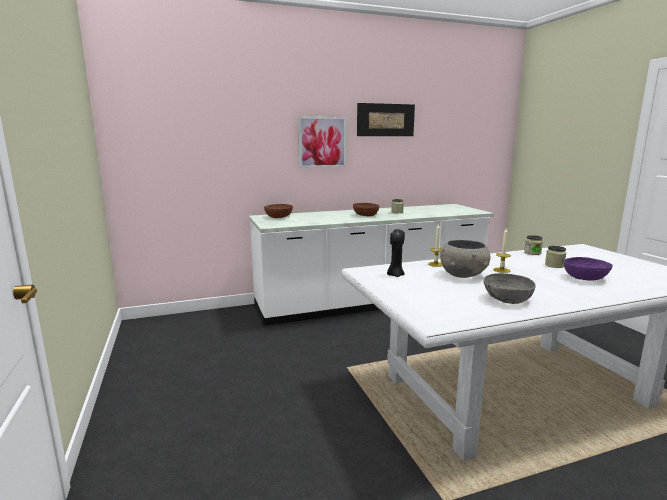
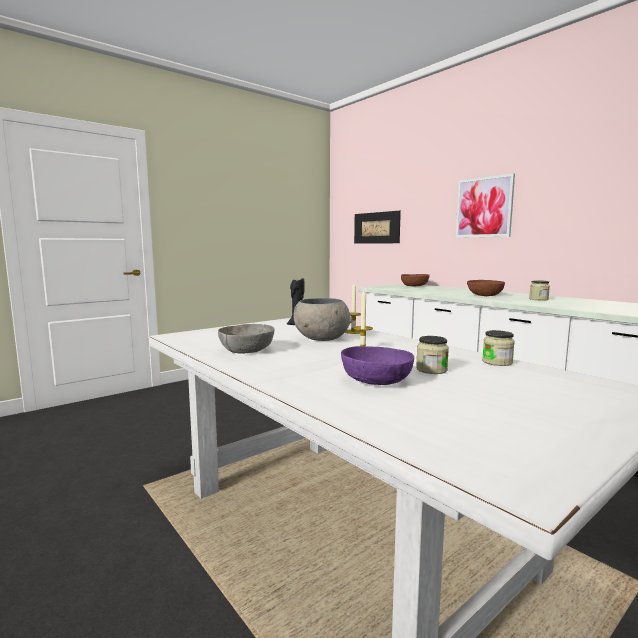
camera: 70 degrees right, 5 degrees down
picture [357,103,415,136] -> picture moved to [354,211,401,244]

